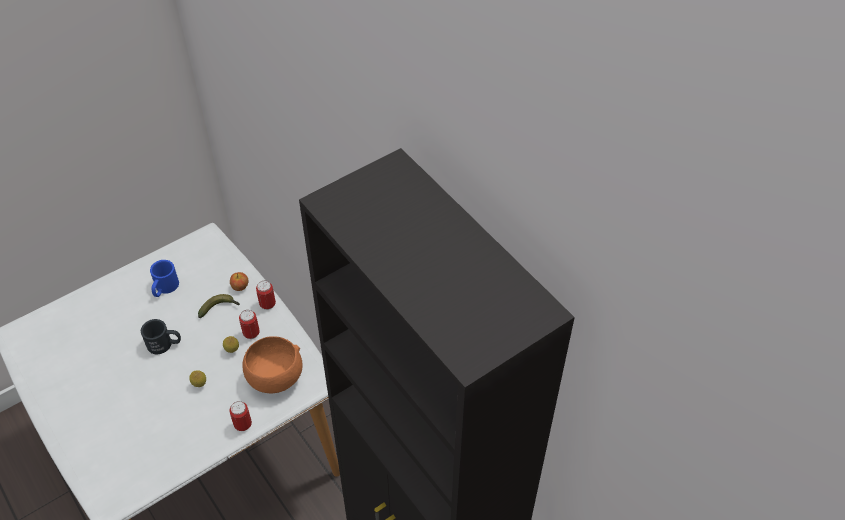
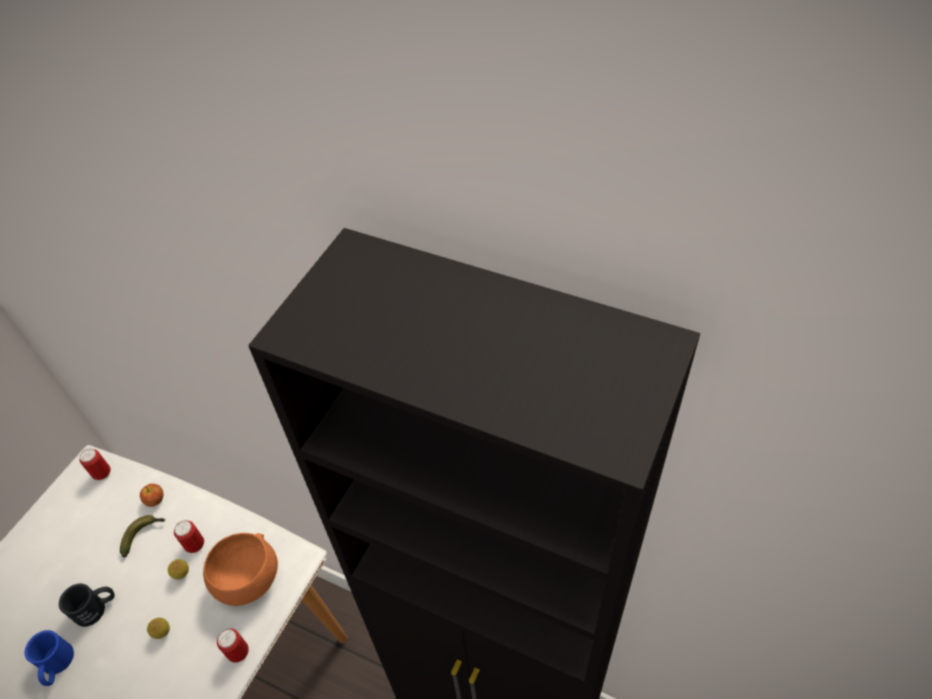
camera: 25 degrees left, 0 degrees up
blue mug [150,260,179,297] -> blue mug moved to [25,630,74,686]
can [256,281,276,310] -> can moved to [79,449,111,480]

